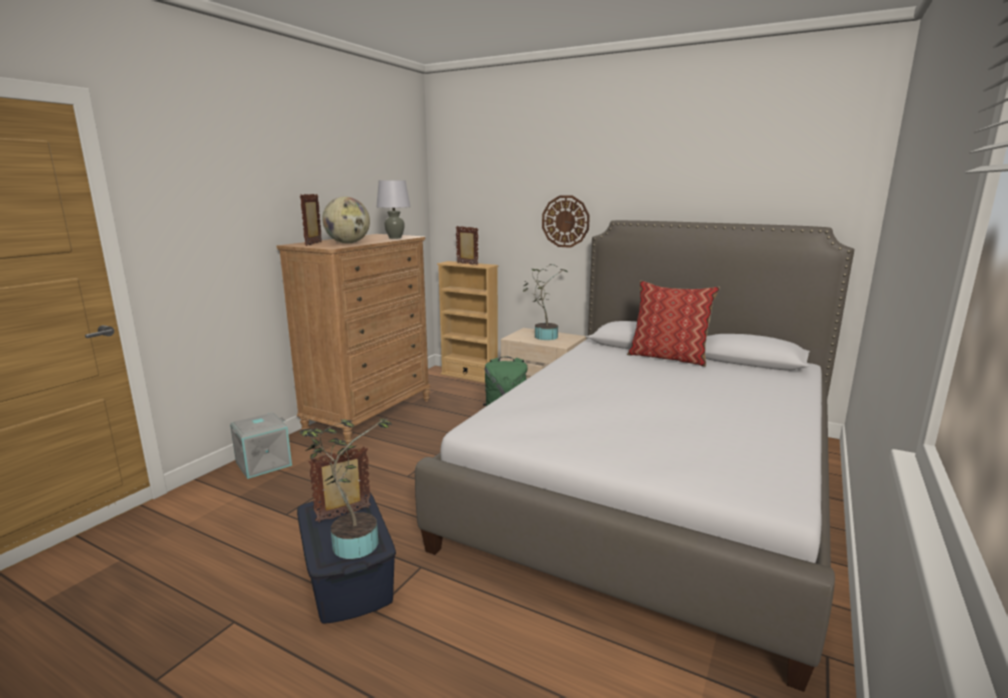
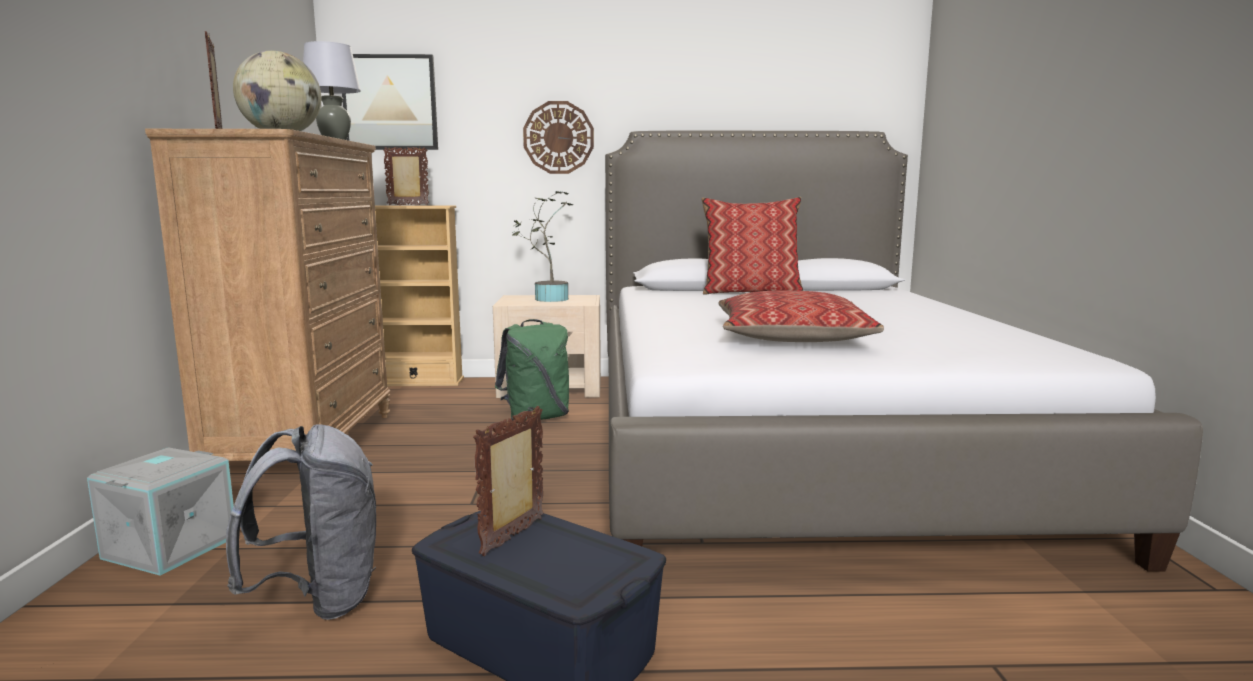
camera: 30 degrees left, 5 degrees down
potted plant [299,419,392,559] -> none
none -> grey backpack [226,424,376,620]
none -> picture [342,54,438,150]
none -> pillow [719,291,884,342]

